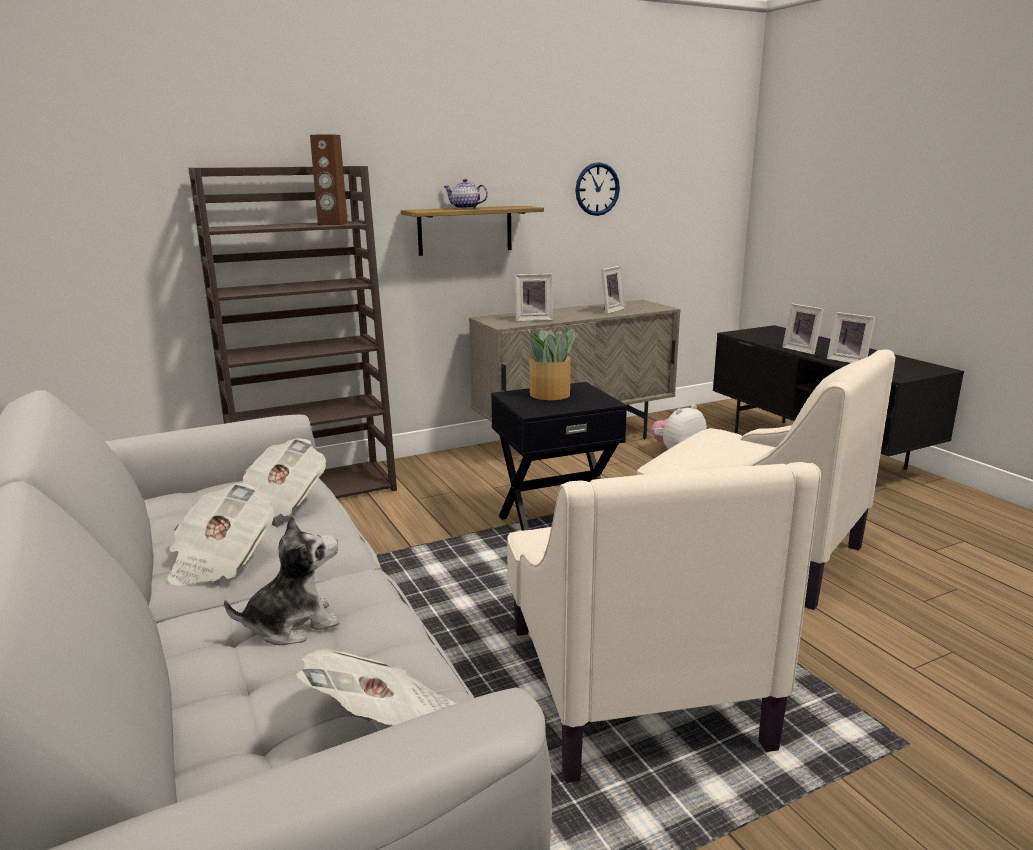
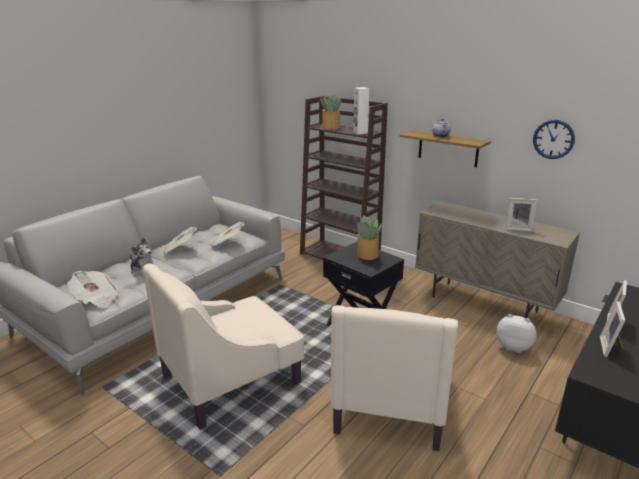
camera: 65 degrees right, 5 degrees up
brown speaker [310,134,348,225] -> white speaker [353,87,369,134]
picture frame [515,274,553,321] -> none
none -> potted plant [320,95,342,129]

